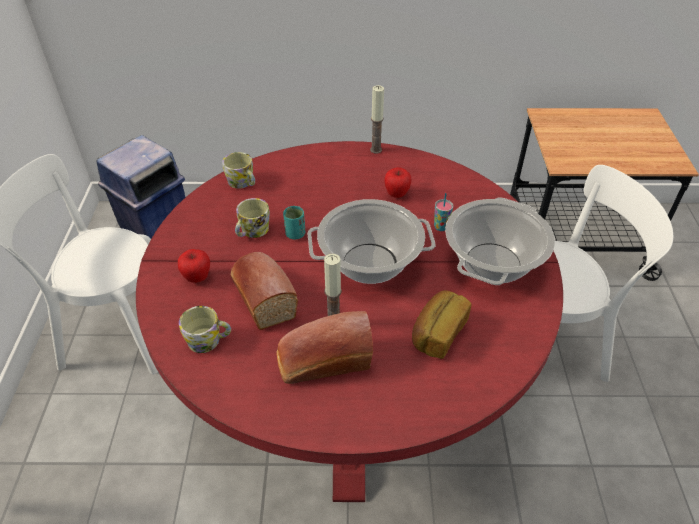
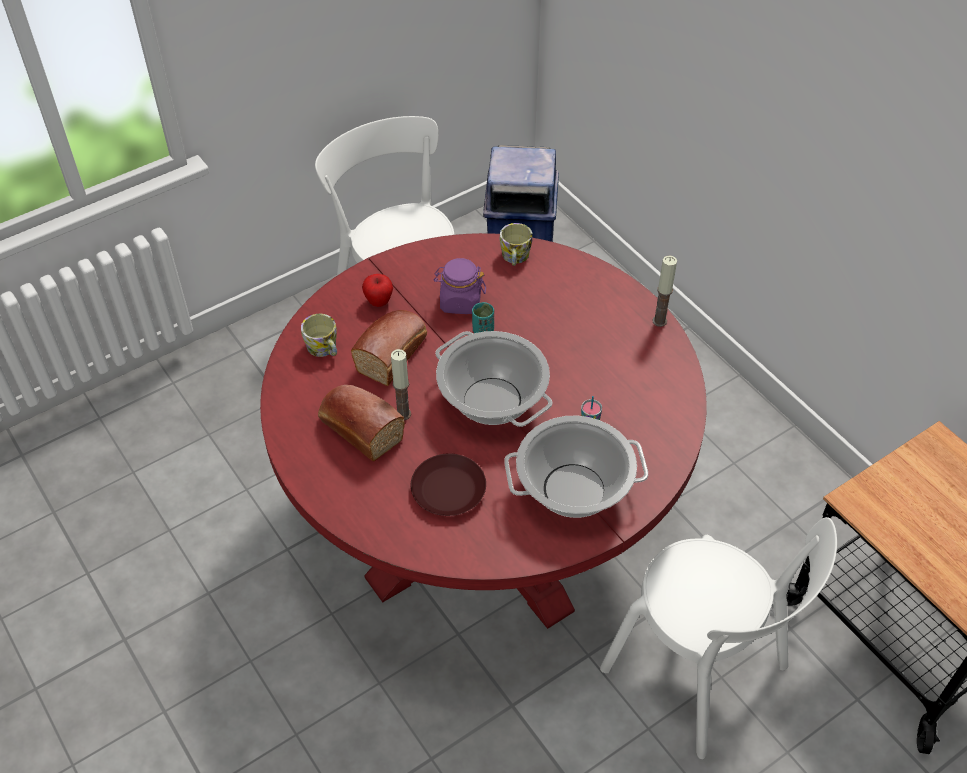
camera: 55 degrees right, 5 degrees up
mug [235,198,270,238] -> purple jar [434,258,486,314]
apple [384,167,412,198] -> none
bread [412,290,471,359] -> brown plate [411,454,486,516]

